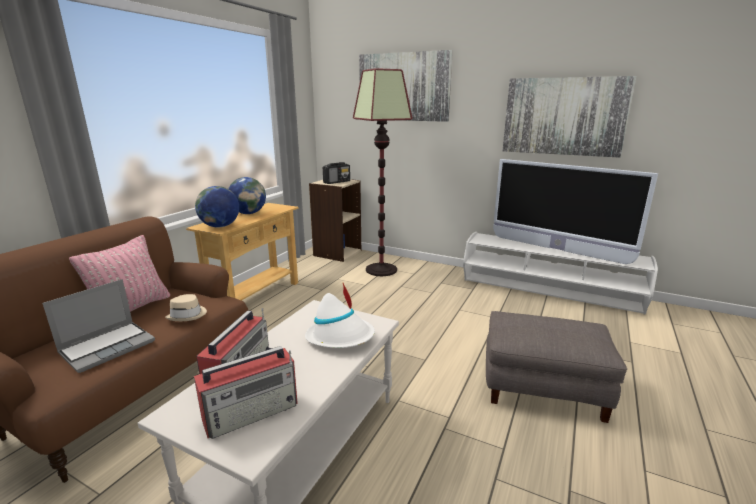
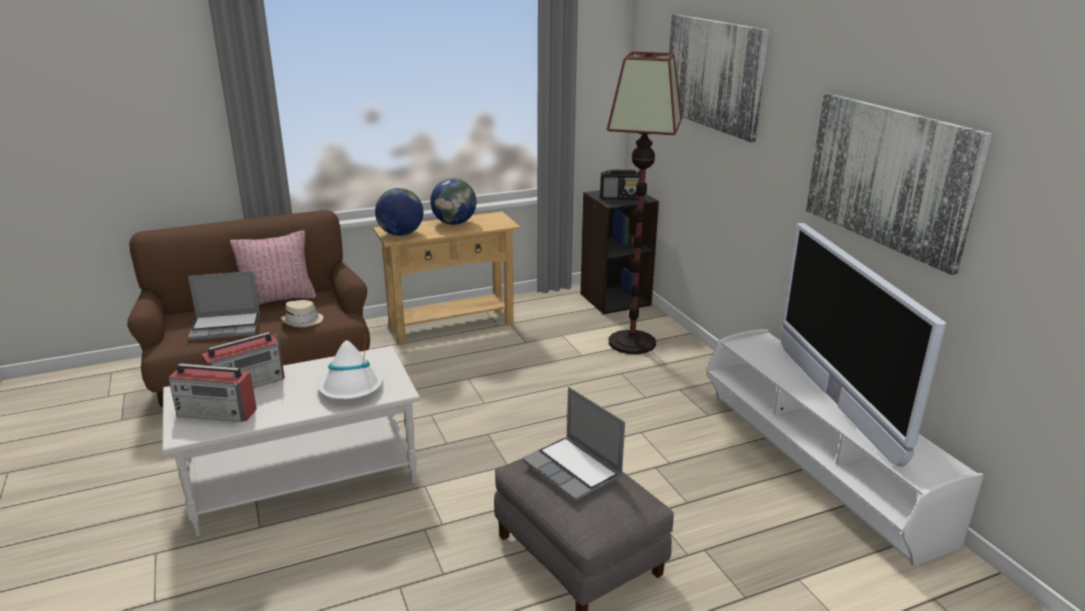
camera: 40 degrees right, 5 degrees up
beige bookcase [309,179,361,262] -> black bookcase [580,190,659,314]
none -> laptop [522,387,625,501]

